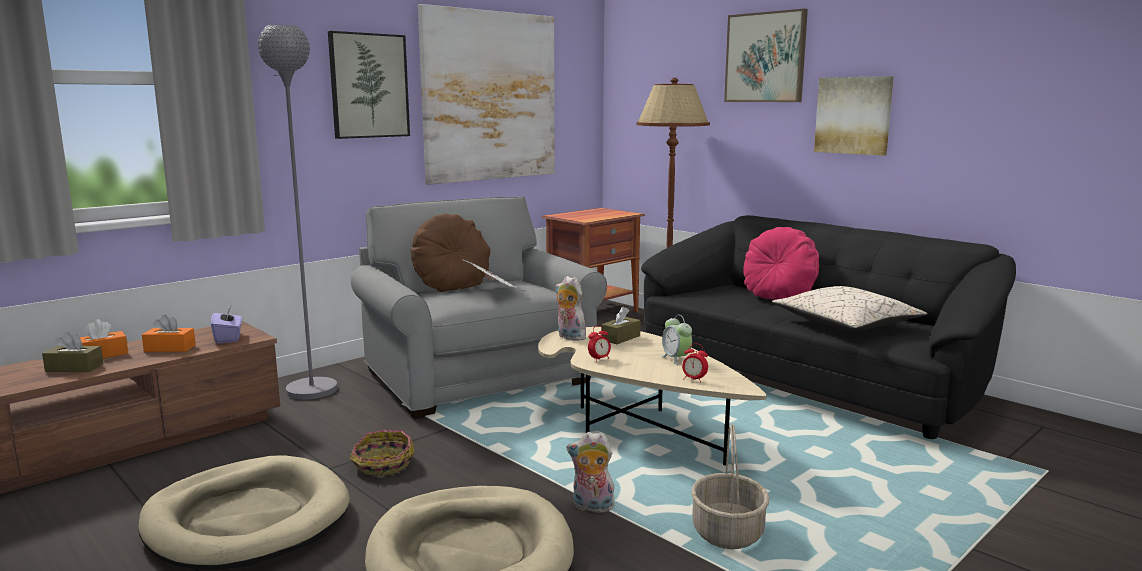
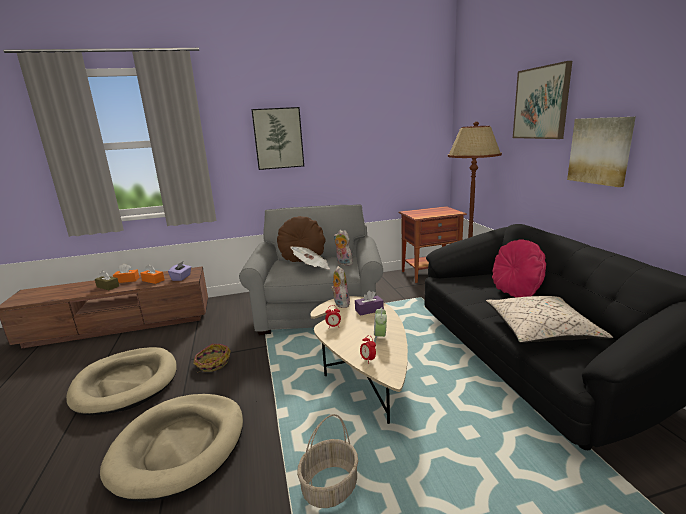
camera: 30 degrees right, 5 degrees up
grey floor lamp [258,25,338,400] -> none
picture [418,4,555,185] -> none
plush toy [567,432,617,513] -> plush toy moved to [334,230,353,266]
brown tissue box [601,307,641,344] -> purple tissue box [355,291,384,316]

